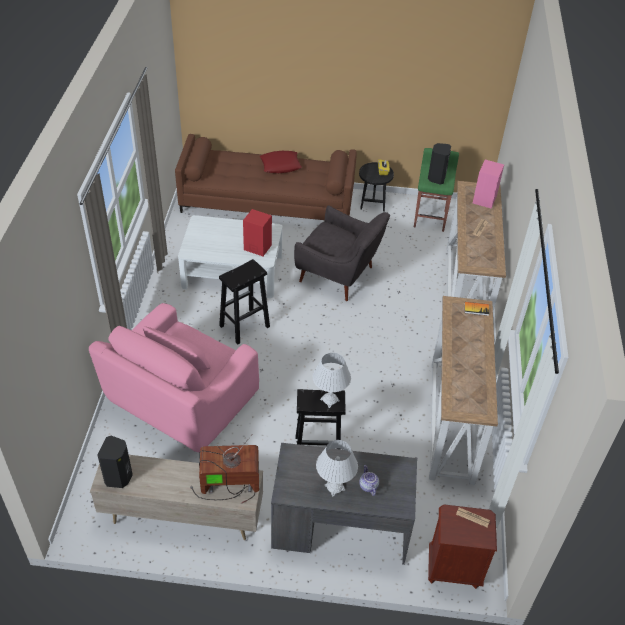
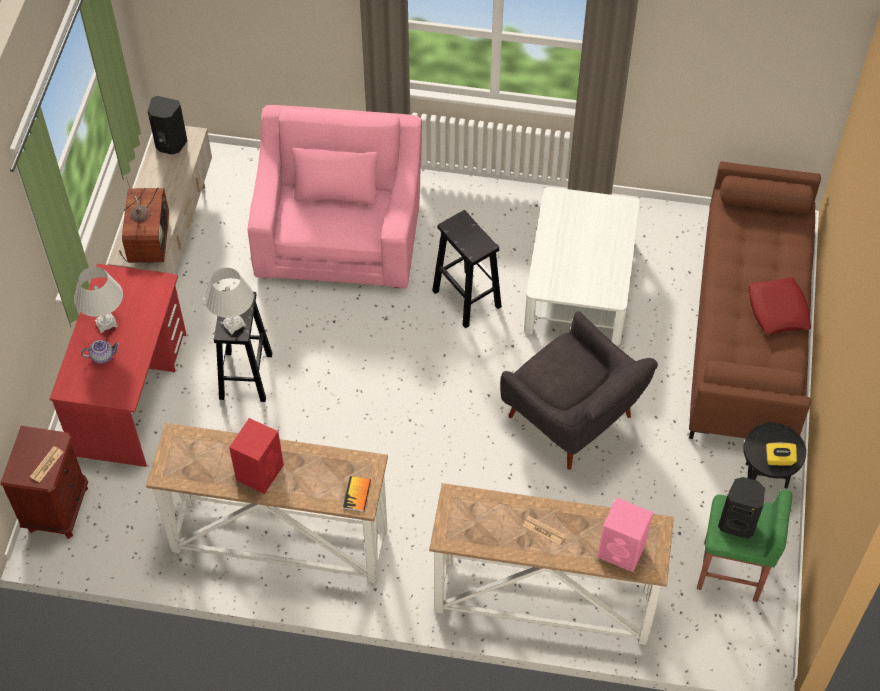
camera: 95 degrees right, 10 degrees up
pink armchair [89,303,259,453] -> pink armchair turned 60 degrees clockwise [248,105,422,288]
red speaker [243,209,272,256] -> red speaker moved to [229,418,284,494]
grey desk [271,443,417,565] -> red desk [50,264,186,467]
grey armchair [294,206,390,301] -> grey armchair turned 75 degrees counterclockwise [500,311,658,470]

